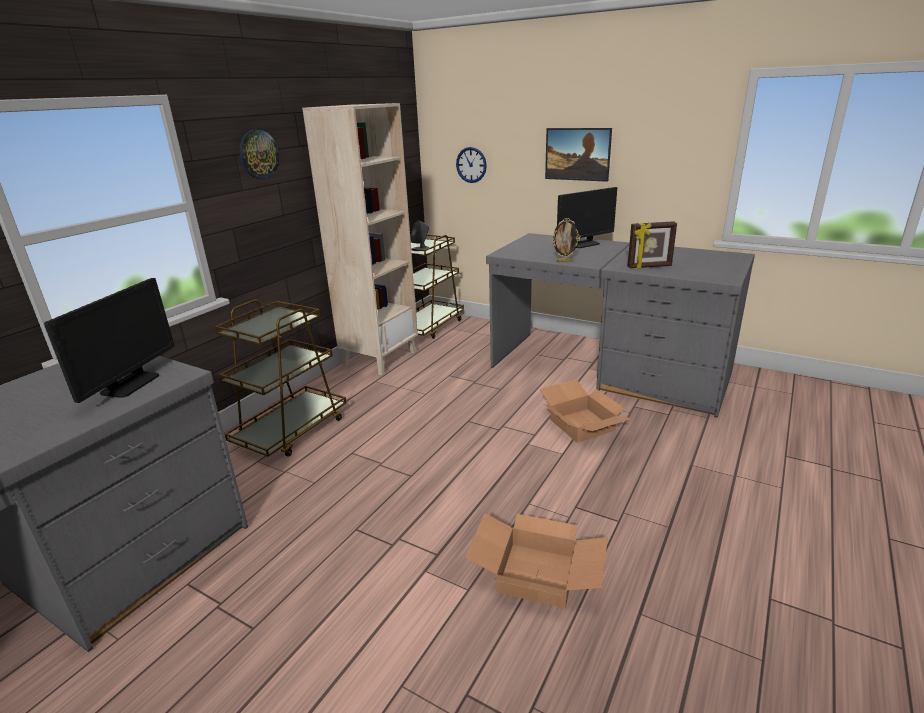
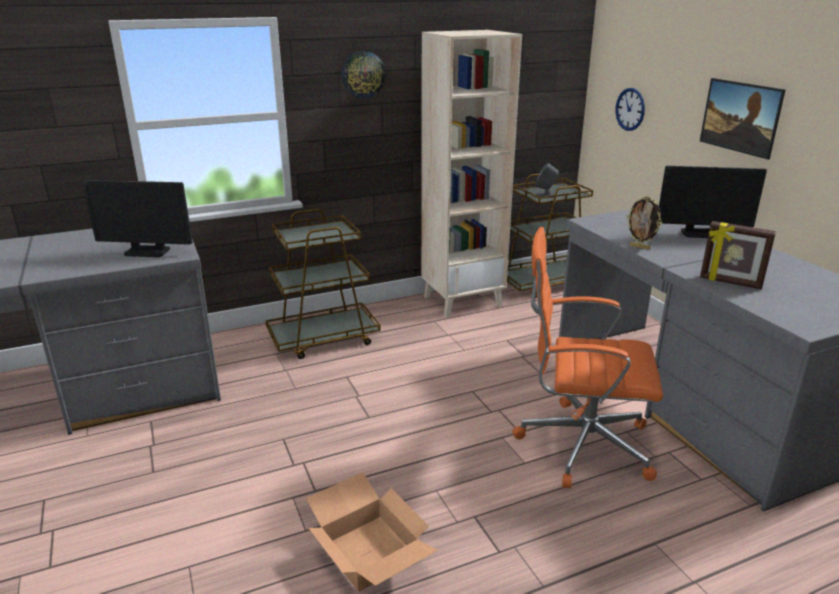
camera: 35 degrees right, 0 degrees up
monitor [44,278,175,403] -> monitor turned 45 degrees clockwise [82,180,193,257]
cardboard box [540,379,632,443] -> orange office chair [512,227,663,488]

